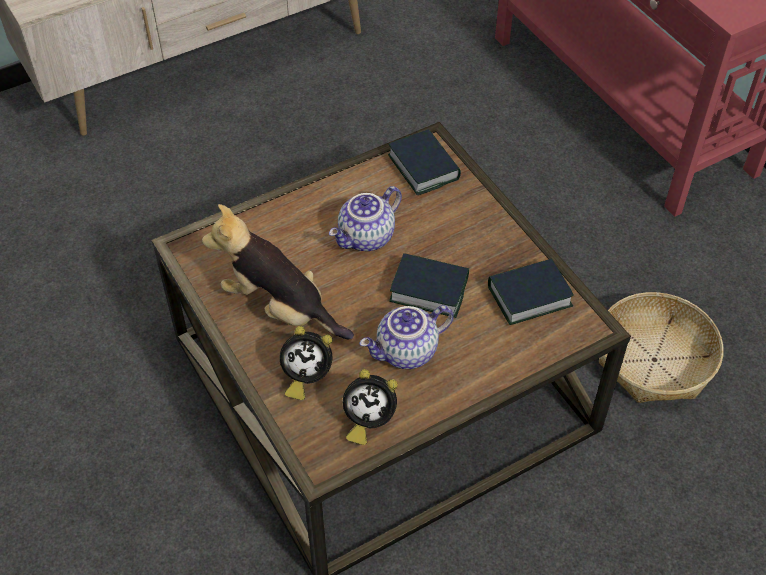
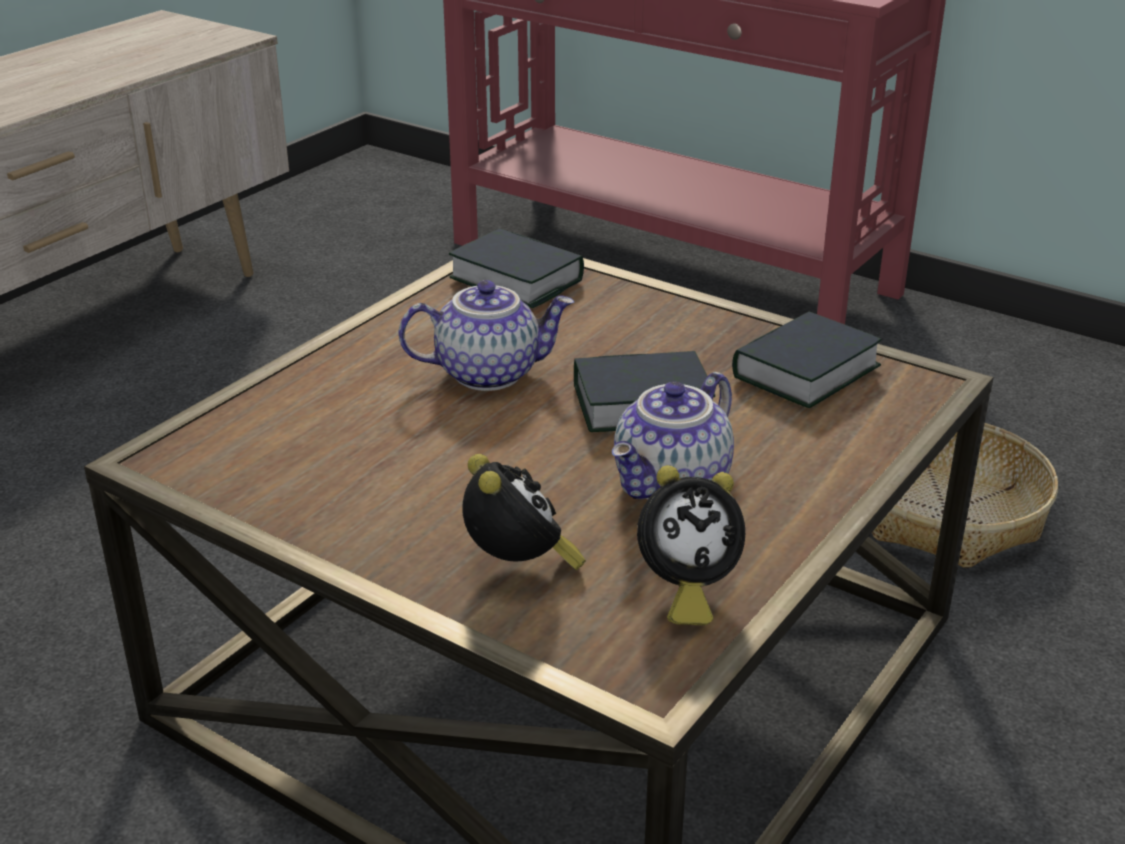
camera: 25 degrees left, 20 degrees down
plush toy [202,204,354,339] -> none
alarm clock [280,326,332,400] -> alarm clock turned 90 degrees counterclockwise [462,454,586,570]
teapot [329,186,402,251] -> teapot turned 120 degrees counterclockwise [398,280,575,391]

